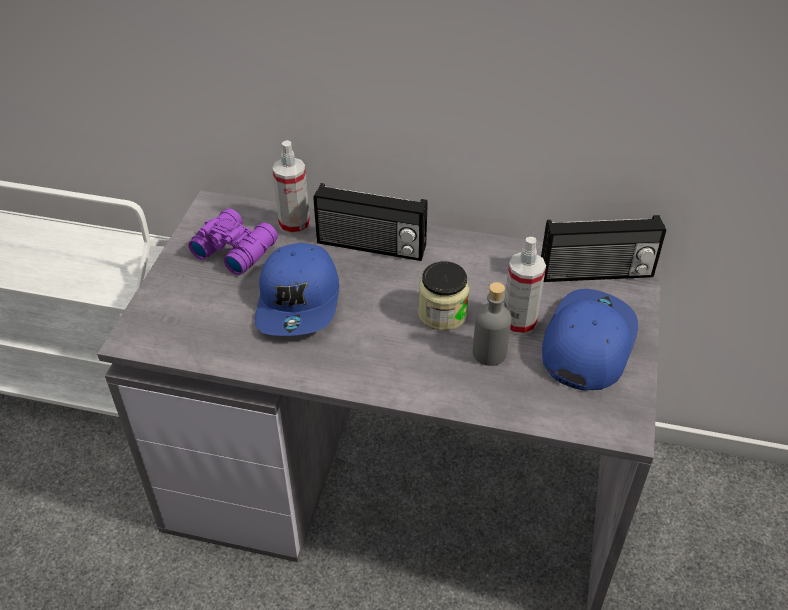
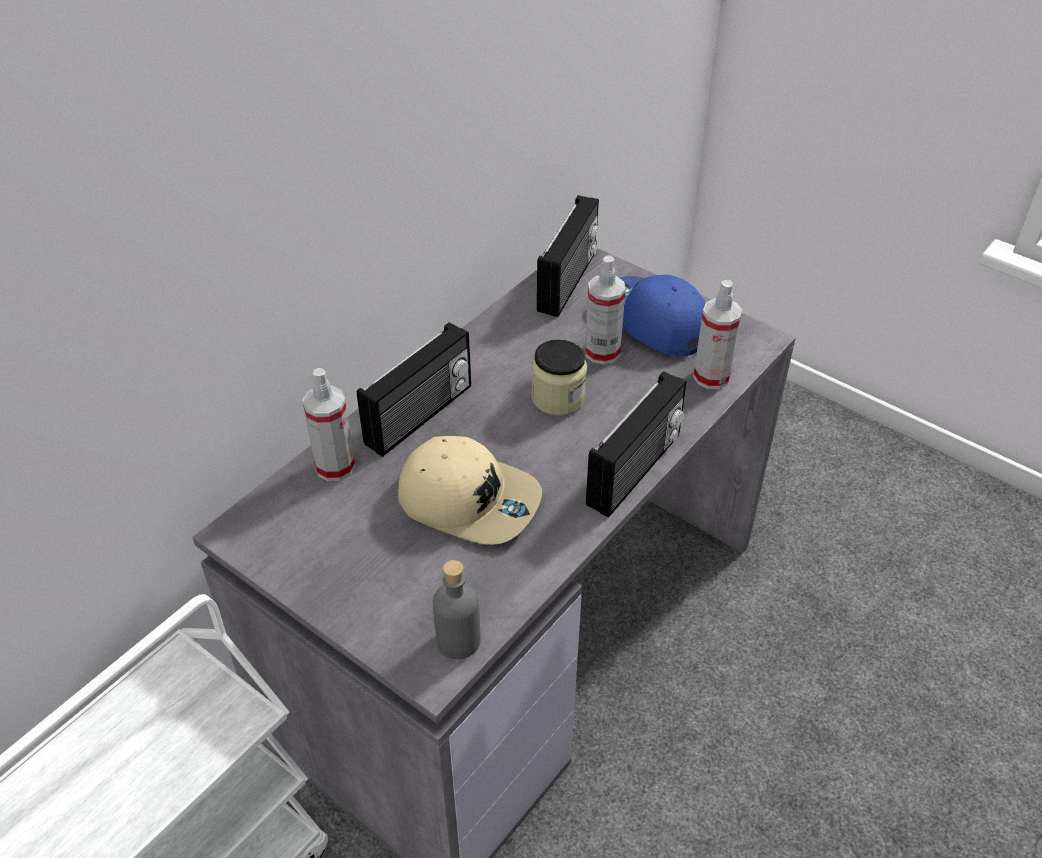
camera: 65 degrees left, 0 degrees up
purple binoculars [188,209,278,275] -> none
blue cap [255,243,339,336] -> beige cap [398,436,542,545]
grey bottle [473,282,512,366] -> grey bottle moved to [433,560,480,659]
none -> radio [586,371,687,518]
none -> spray bottle [693,280,742,389]

